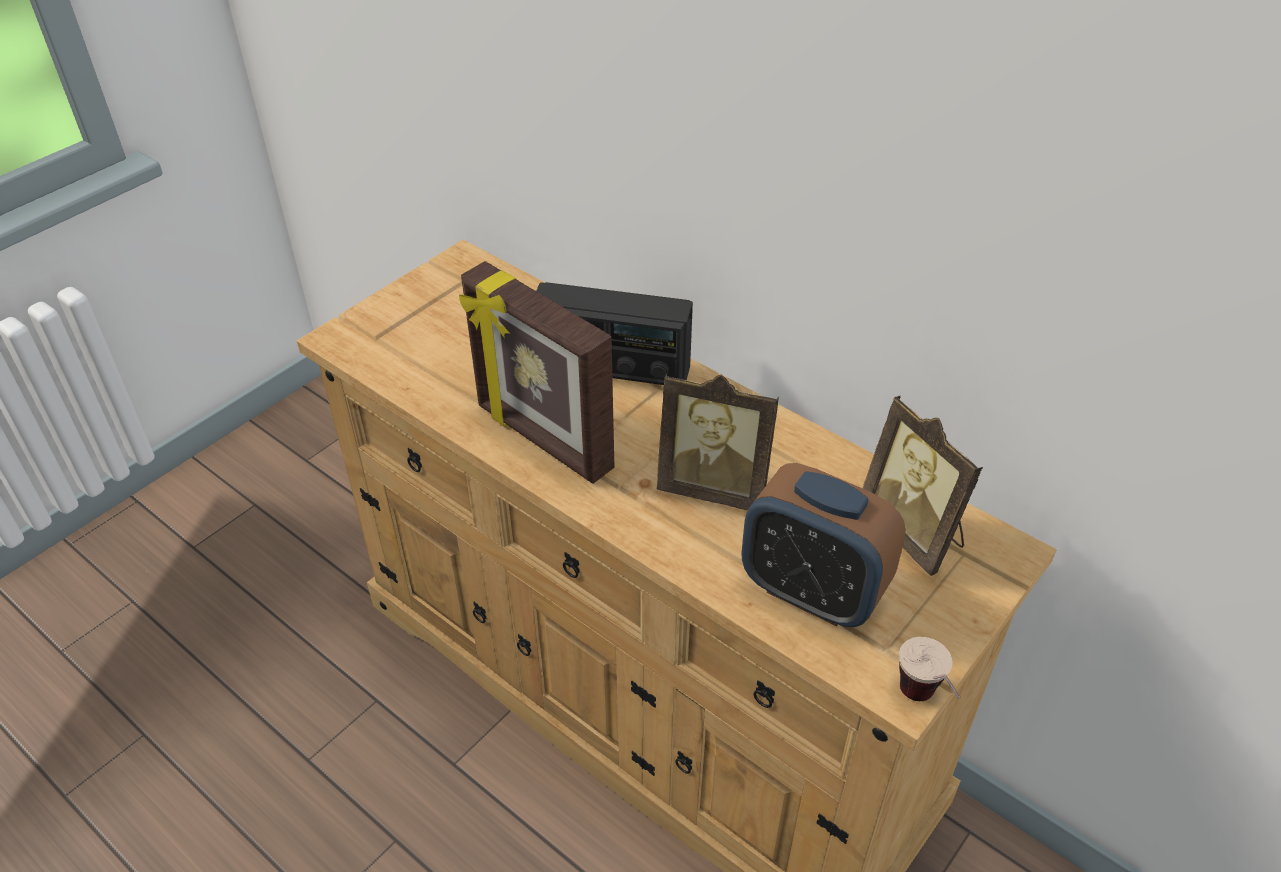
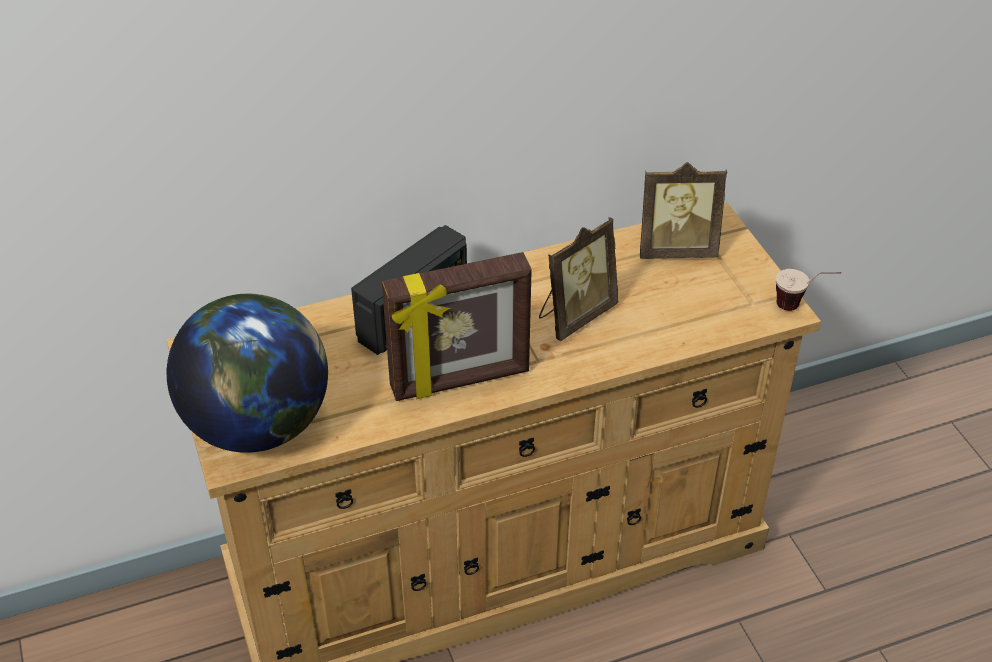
camera: 60 degrees left, 0 degrees up
alarm clock [741,463,906,627] -> none
none -> globe [167,293,328,453]

